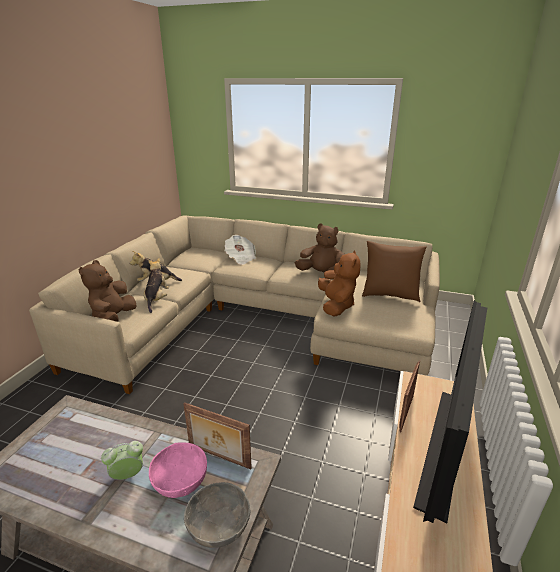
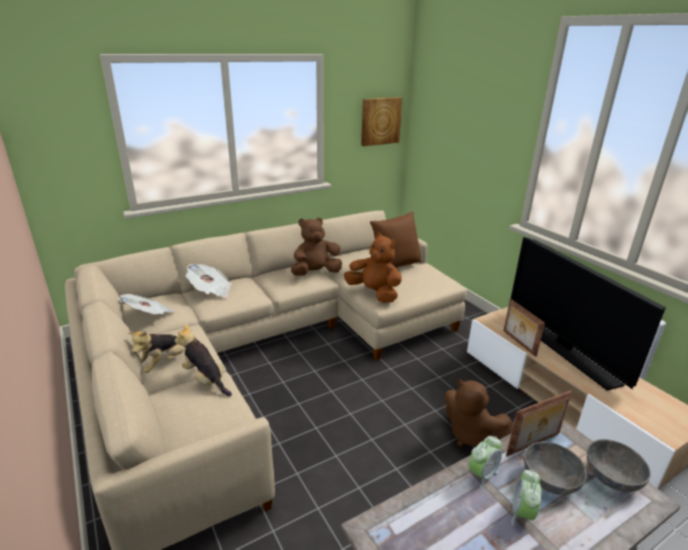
camera: 50 degrees left, 0 degrees up
brown plush toy [79,260,136,322] -> brown plush toy moved to [444,378,514,446]
pink bowl [149,442,207,498] -> grey bowl [524,442,587,495]
none -> newspaper [117,294,175,315]
none -> picture [361,97,402,146]
none -> alarm clock [469,436,502,489]

